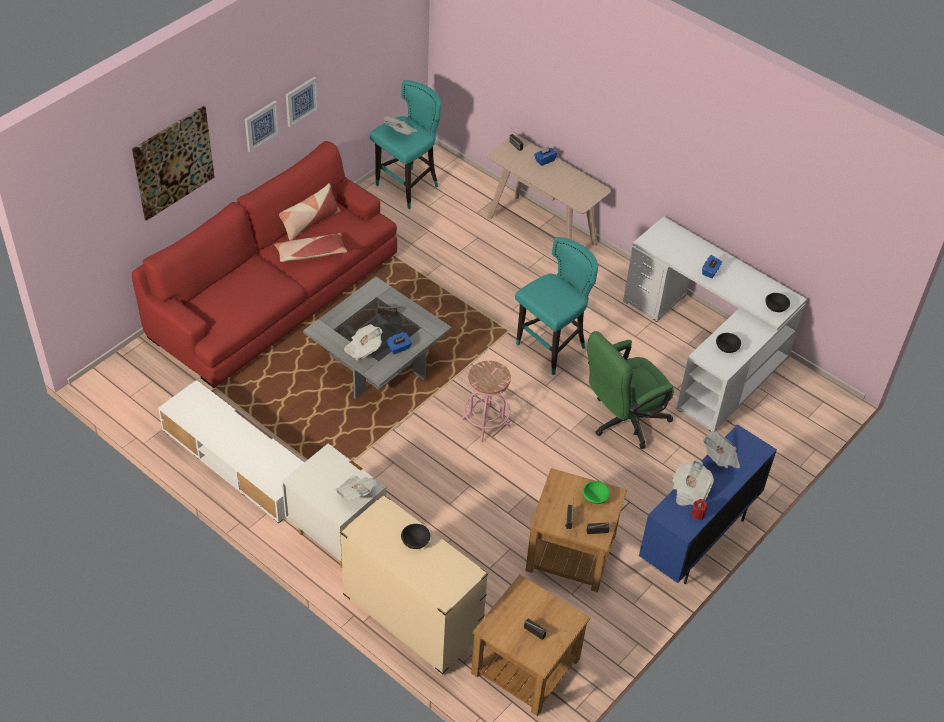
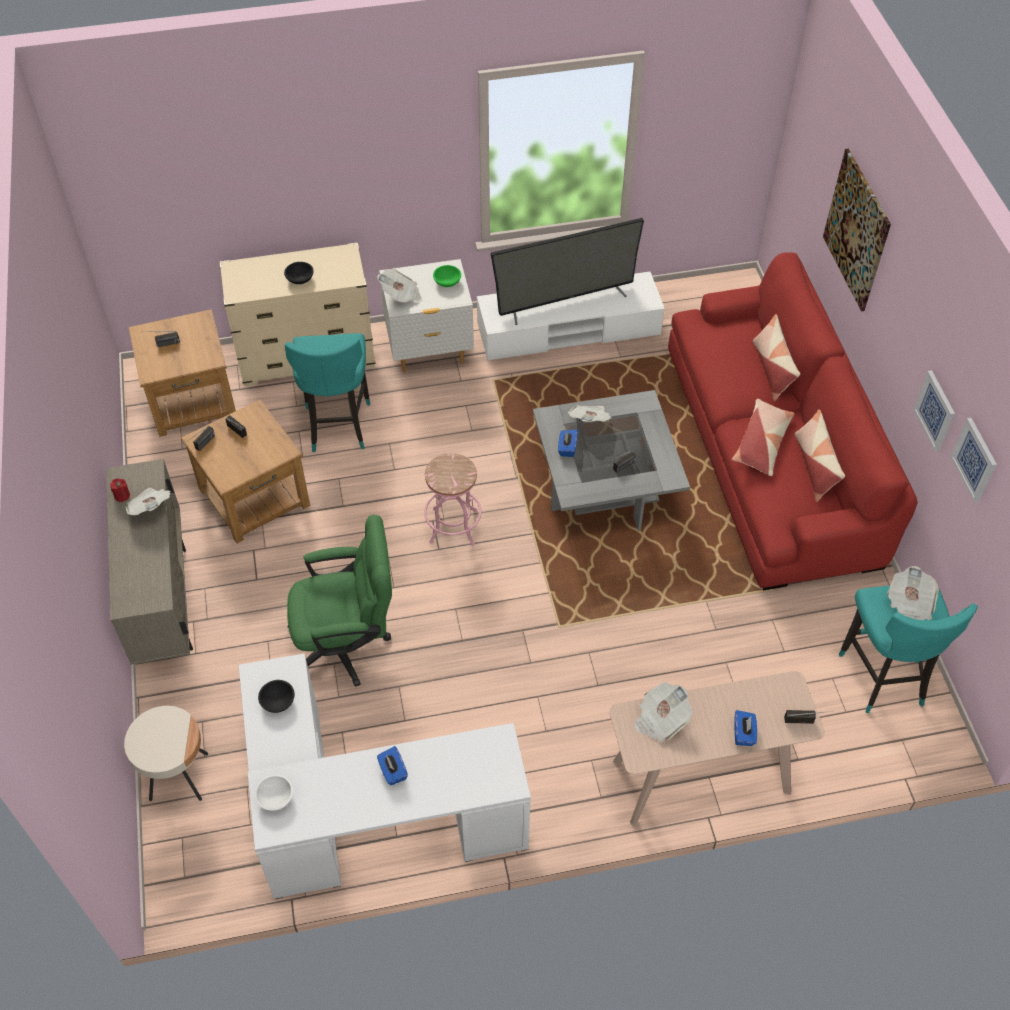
camera: 130 degrees right, 5 degrees up
picture [245,101,279,152] -> picture moved to [950,418,997,503]
turquoise stool [515,237,598,375] -> turquoise stool moved to [285,333,370,453]
green bowl [583,481,610,504] -> green bowl moved to [433,265,461,287]
green office chair [587,331,674,449] -> green office chair turned 75 degrees clockwise [287,515,392,687]
blue cabinet [639,424,777,584] -> beige cabinet [106,459,193,665]
newspaper [703,431,740,468] -> newspaper moved to [634,682,693,743]
black bowl [765,293,790,312] -> white bowl [255,775,293,811]
none -> beige side table [124,706,208,801]
none -> television [491,218,644,325]
none -> pillow [753,314,800,401]

